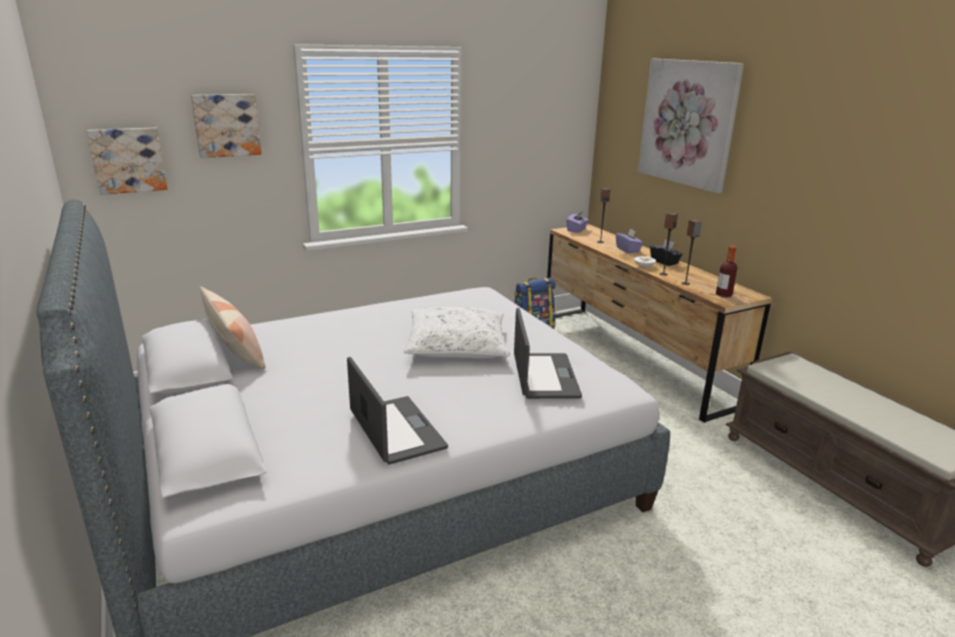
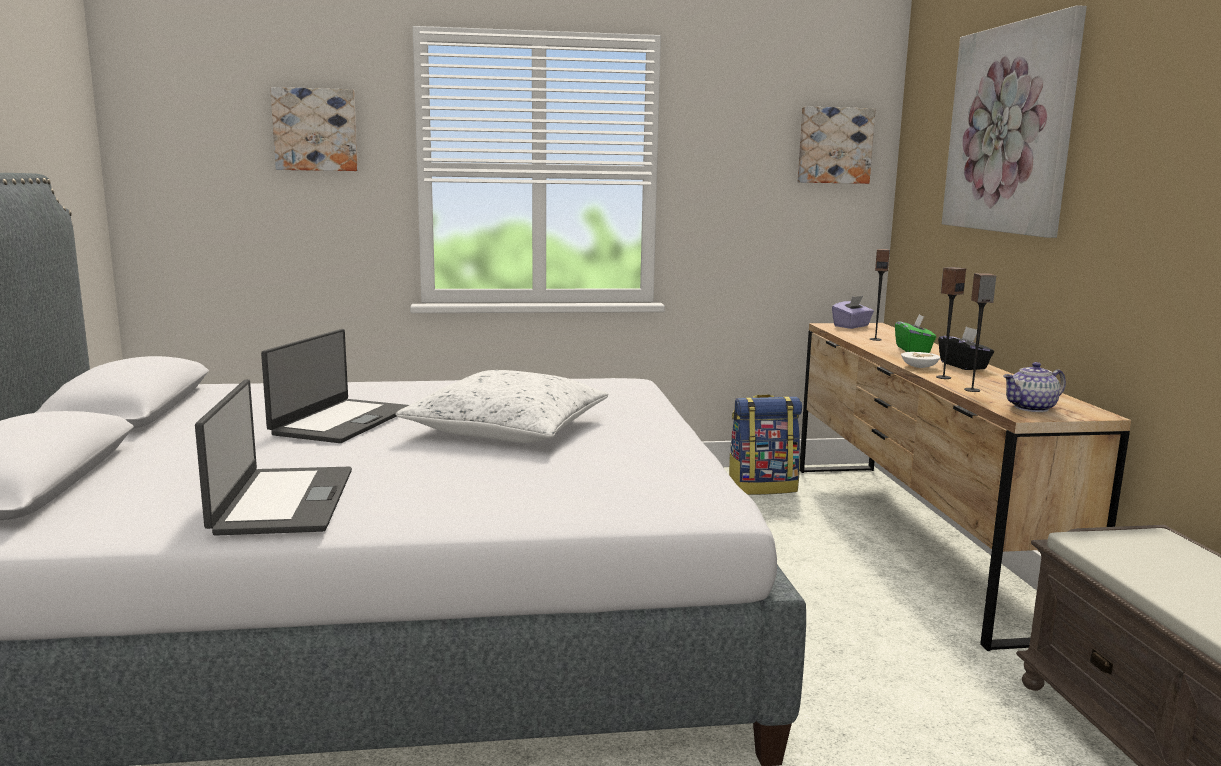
camera: 20 degrees right, 10 degrees down
picture [87,128,168,195] -> picture moved to [798,106,875,184]
pillow [200,287,266,369] -> none
laptop [514,308,582,399] -> laptop moved to [261,329,409,443]
purple tissue box [616,228,643,253] -> green tissue box [895,314,936,353]
bottle [716,246,737,298] -> teapot [1003,362,1066,412]

